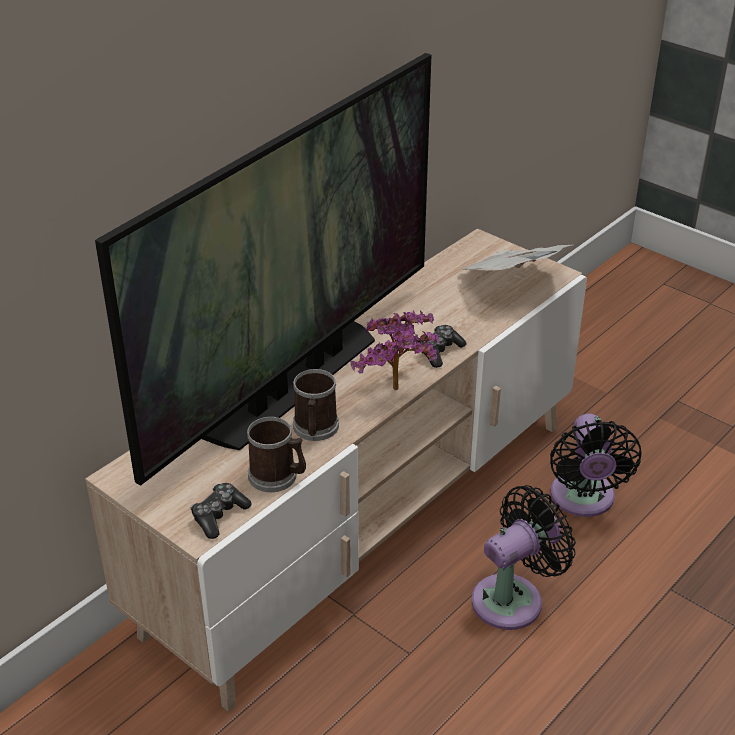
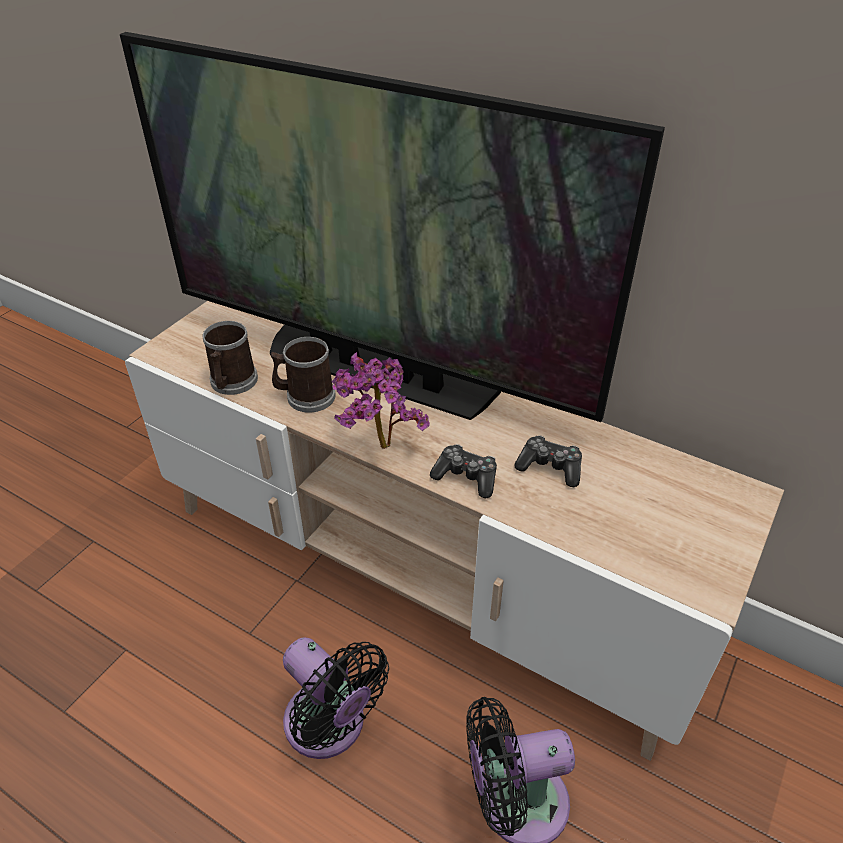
camera: 80 degrees right, 5 degrees up
game controller [190,483,252,539] -> game controller moved to [515,435,582,487]
newspaper [460,245,572,271] -> none

